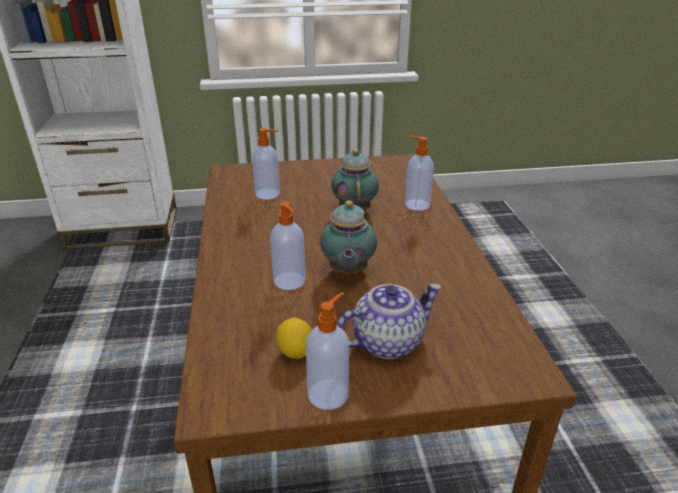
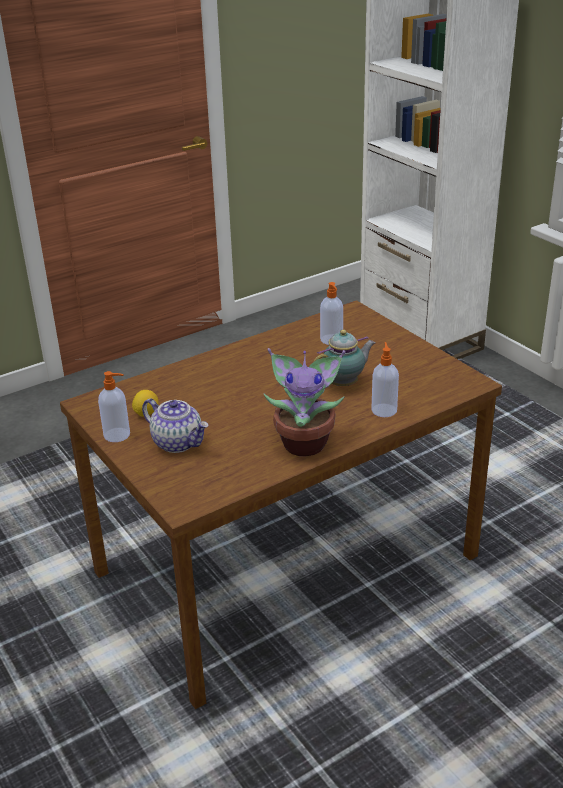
camera: 65 degrees right, 0 degrees up
soap dispenser [270,201,306,290] -> none
teapot [320,201,377,274] -> none
none -> potted plant [264,348,346,456]

